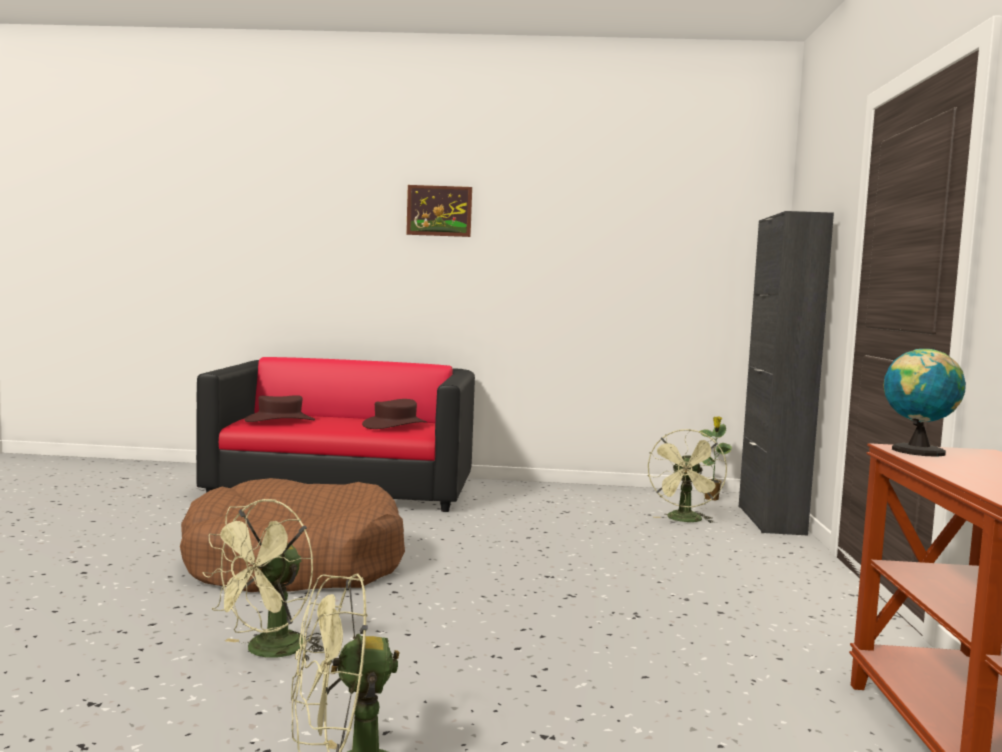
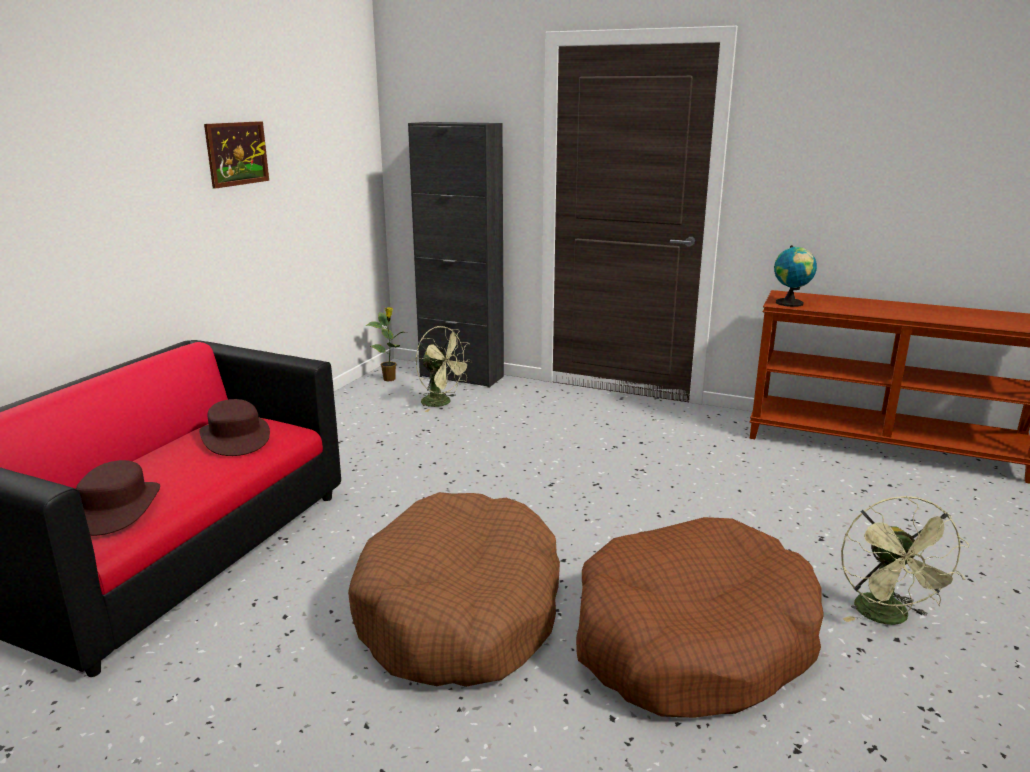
camera: 70 degrees left, 15 degrees up
green fan [202,499,324,661] -> brown dog bed [576,517,824,718]
picture [406,185,472,237] -> picture moved to [204,121,269,189]

